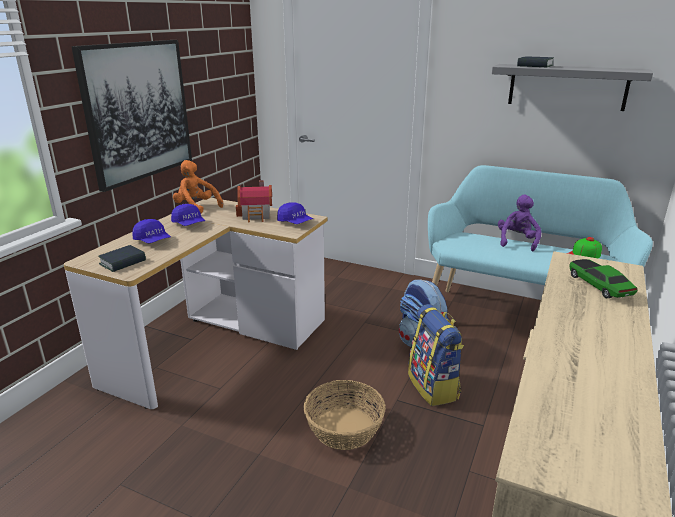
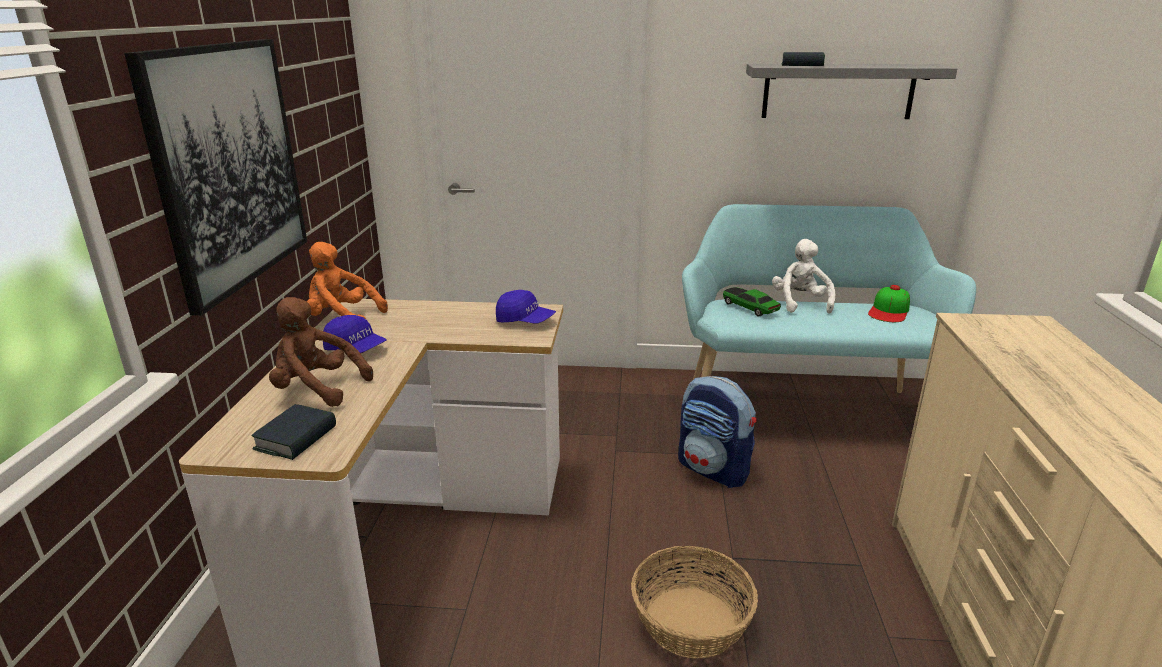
camera: 20 degrees left, 0 degrees up
blue cap [133,219,171,243] -> brown plush toy [269,297,373,407]
toy house [236,180,272,222] -> none
backpack [408,304,464,406] -> none
purple plush toy [498,194,541,251] -> white plush toy [772,239,836,314]
toy car [570,259,638,298] -> toy car moved to [723,287,781,317]

